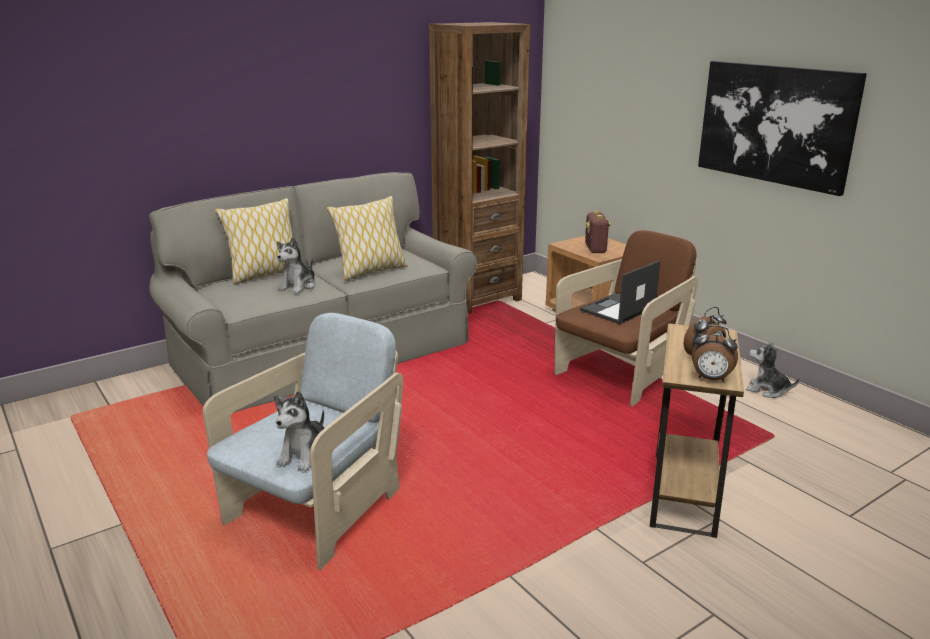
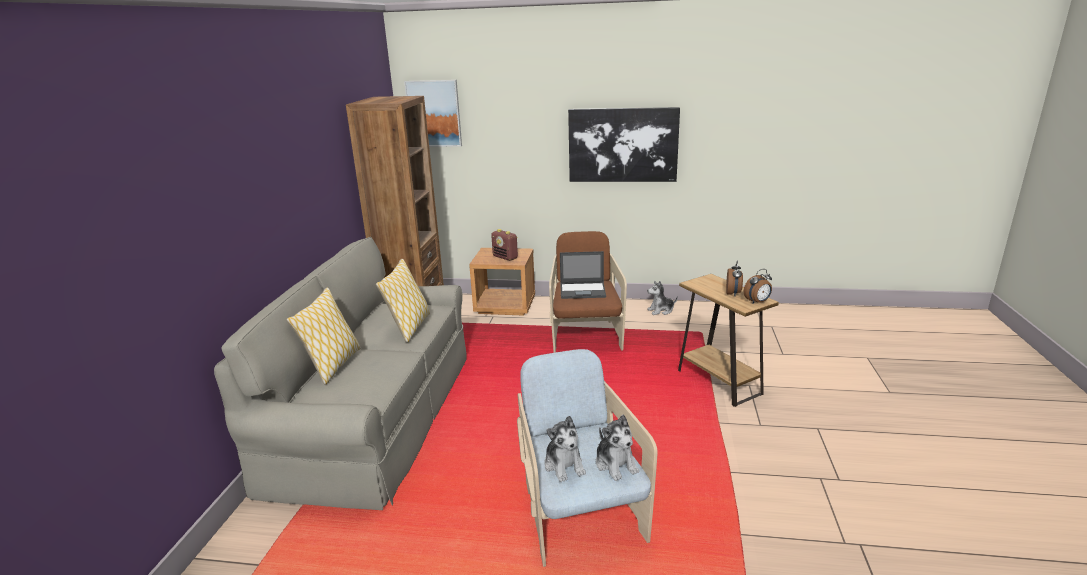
camera: 45 degrees left, 0 degrees up
plush toy [277,237,316,293] -> plush toy moved to [544,416,586,482]
laptop [580,260,660,324] -> laptop turned 90 degrees counterclockwise [560,251,606,299]
none -> picture [404,80,462,147]

